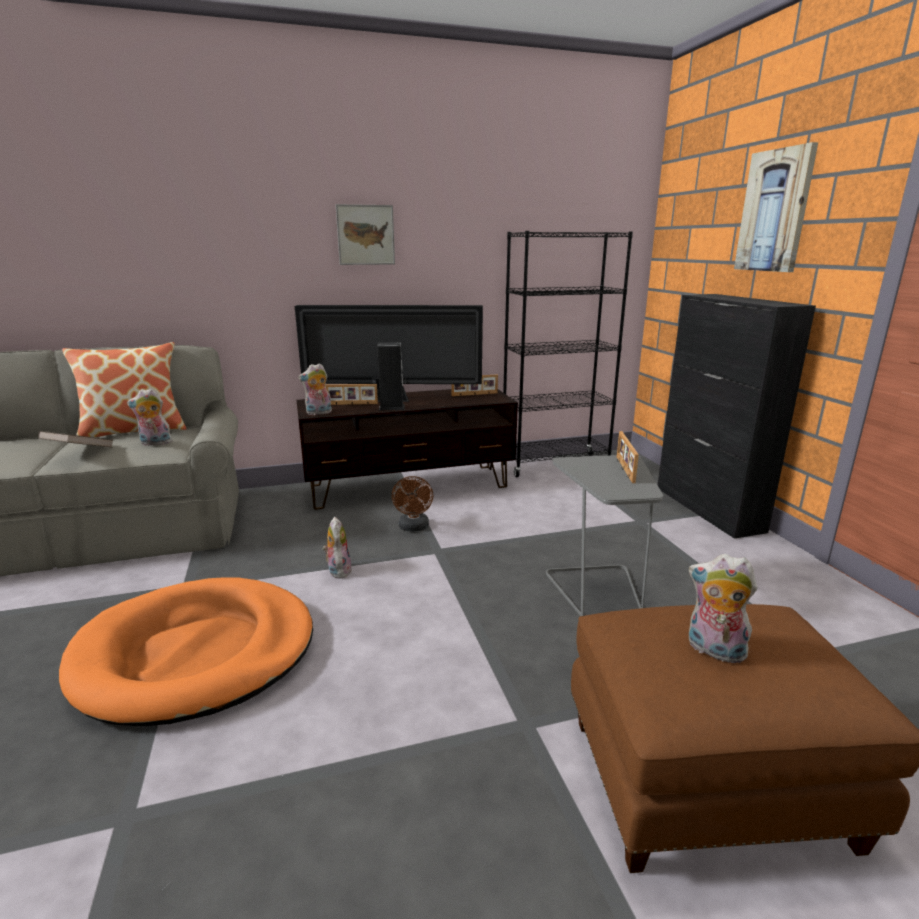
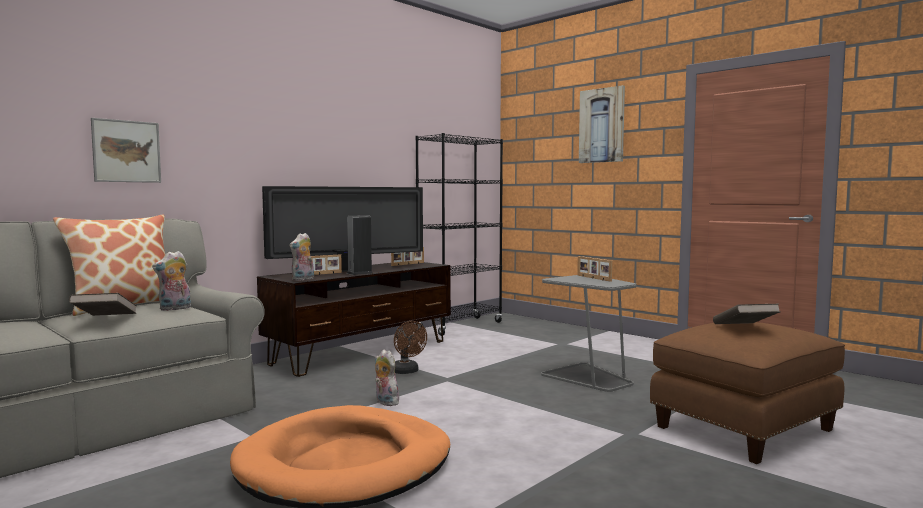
camera: 30 degrees left, 15 degrees down
picture [336,204,395,265] -> picture moved to [91,118,161,183]
black cabinet [658,294,816,539] -> none
plush toy [689,554,757,663] -> brown book [713,304,781,324]

